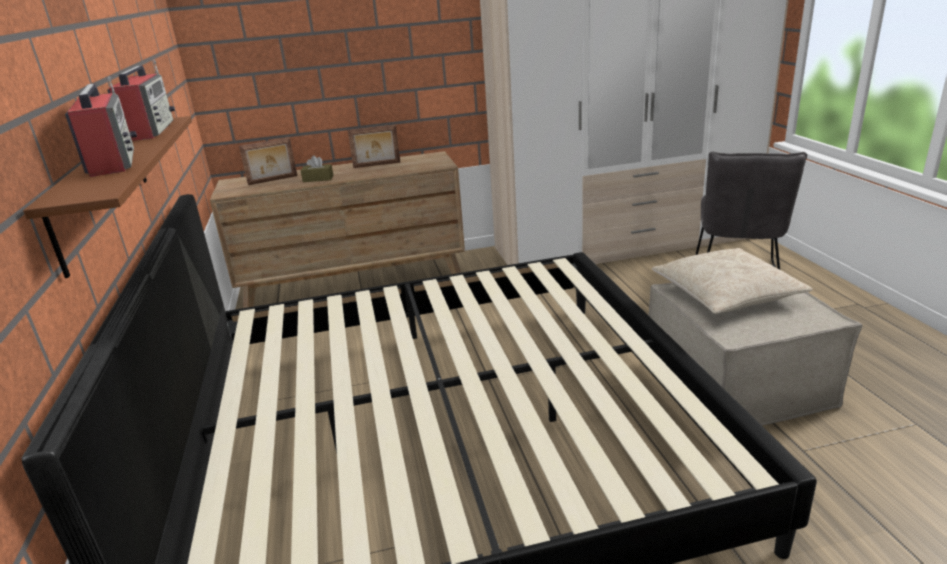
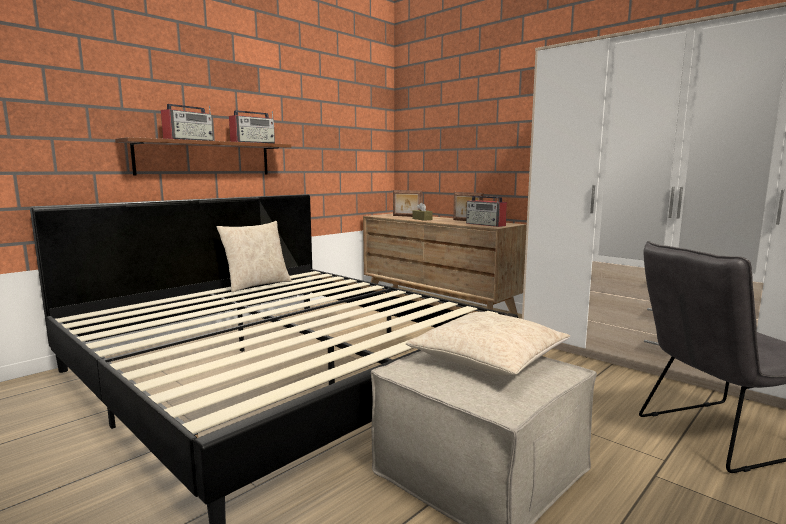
camera: 55 degrees right, 15 degrees down
none -> beige pillow [217,221,292,292]
none -> radio [466,196,507,227]

